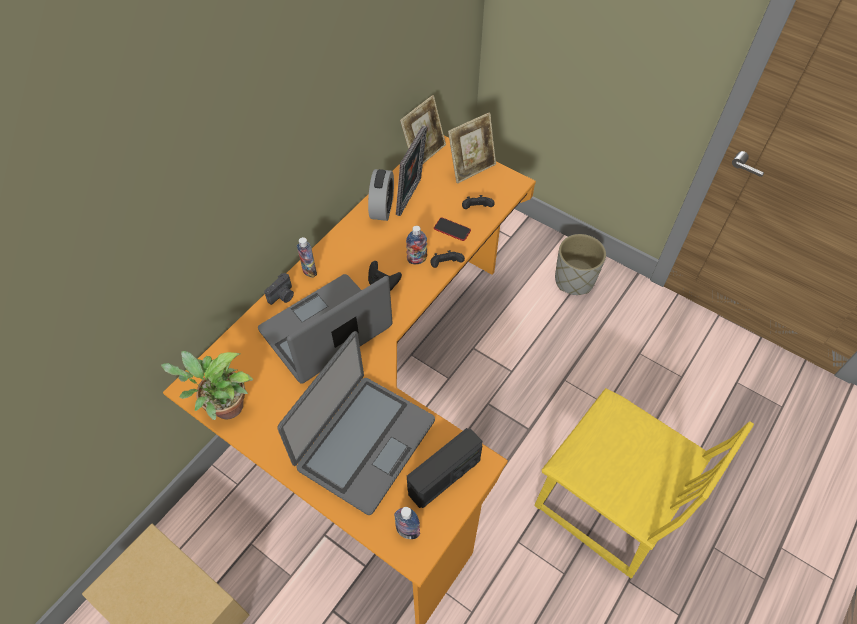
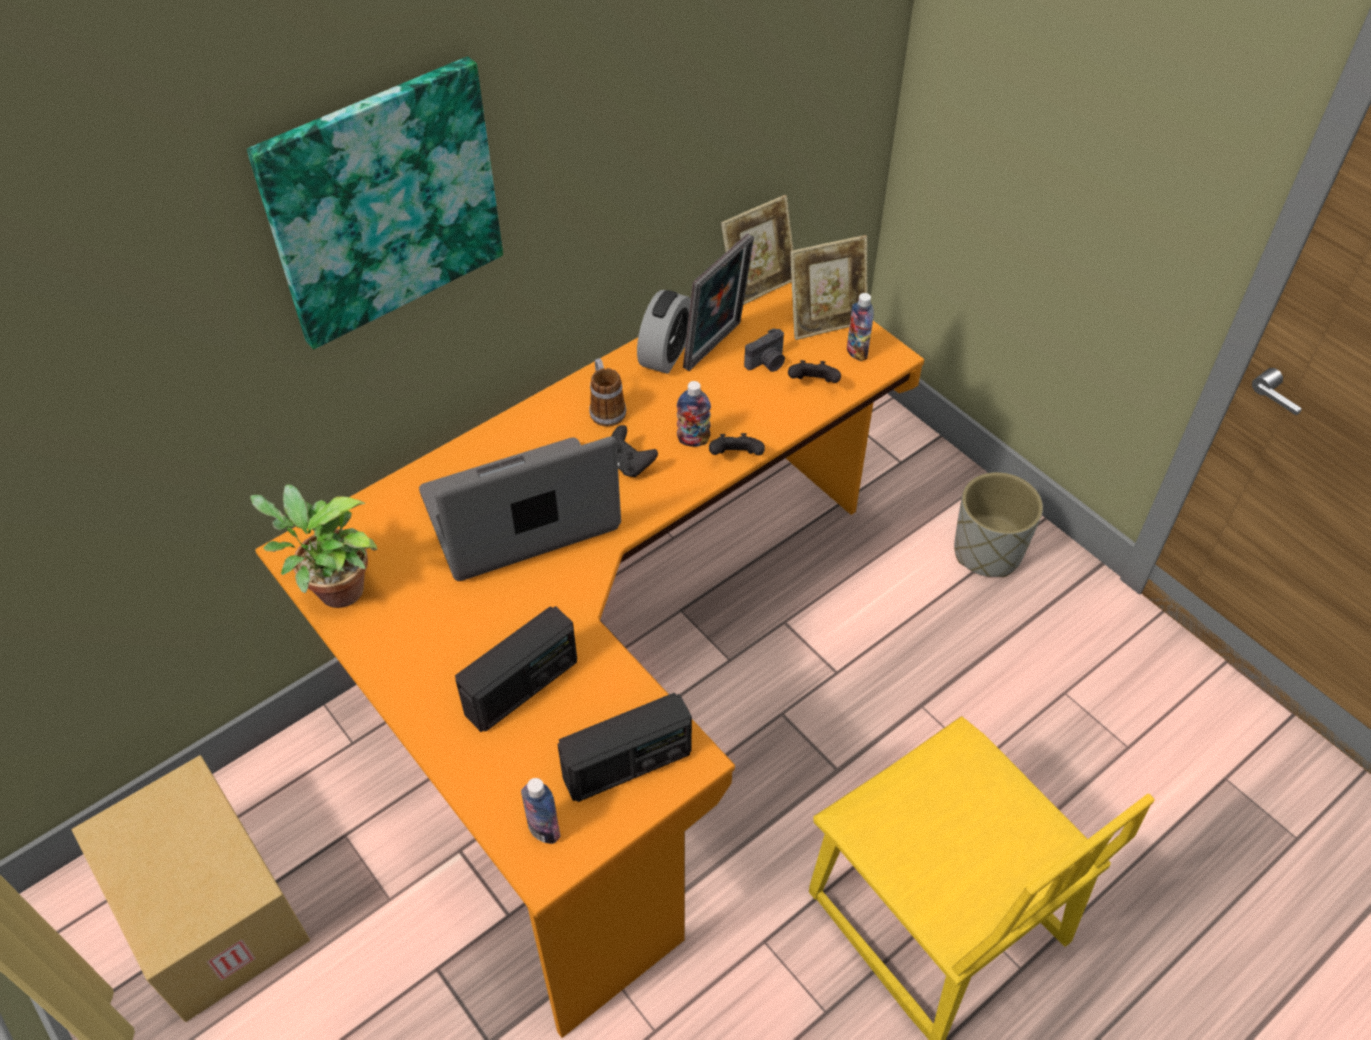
camera: 15 degrees right, 5 degrees down
camera [264,273,294,305] -> camera moved to [744,328,785,372]
laptop [277,331,435,515] -> radio [455,606,577,732]
bottle [297,237,317,278] -> bottle moved to [847,293,874,361]
phone [434,218,471,241] -> none
none -> picture [247,57,503,349]
none -> mug [589,358,626,426]

